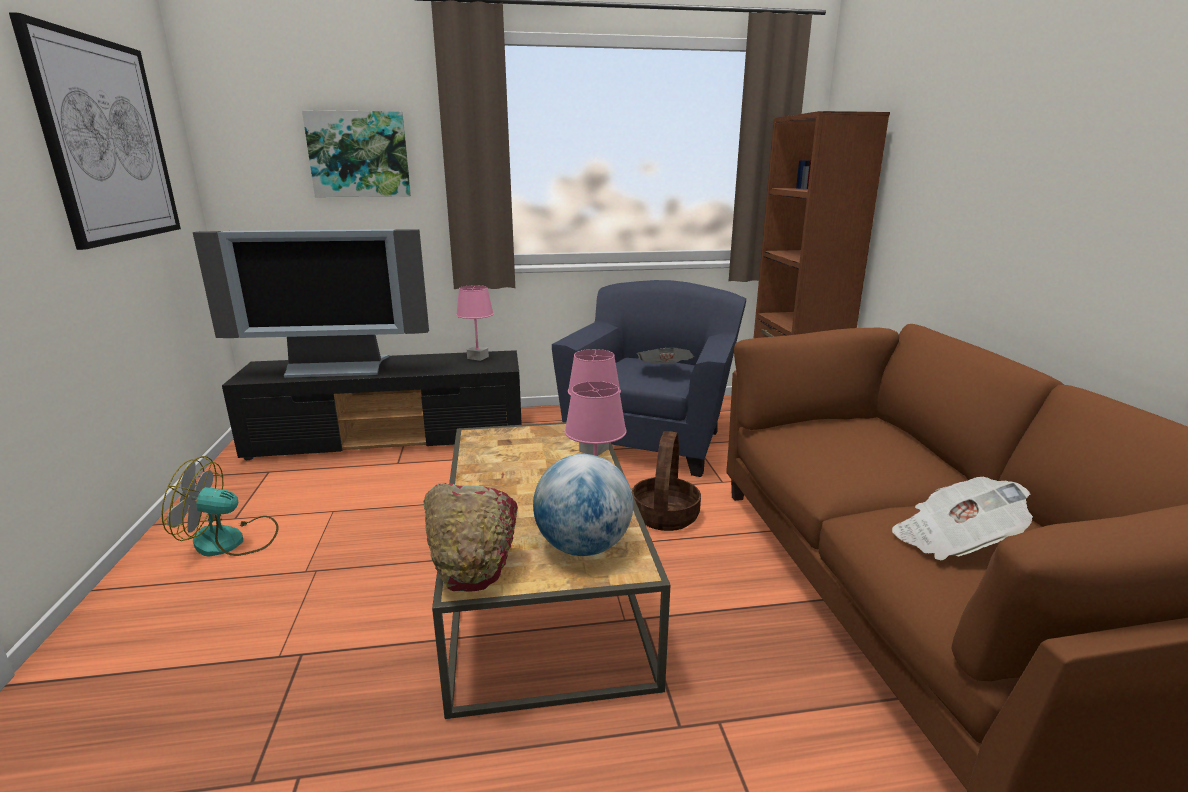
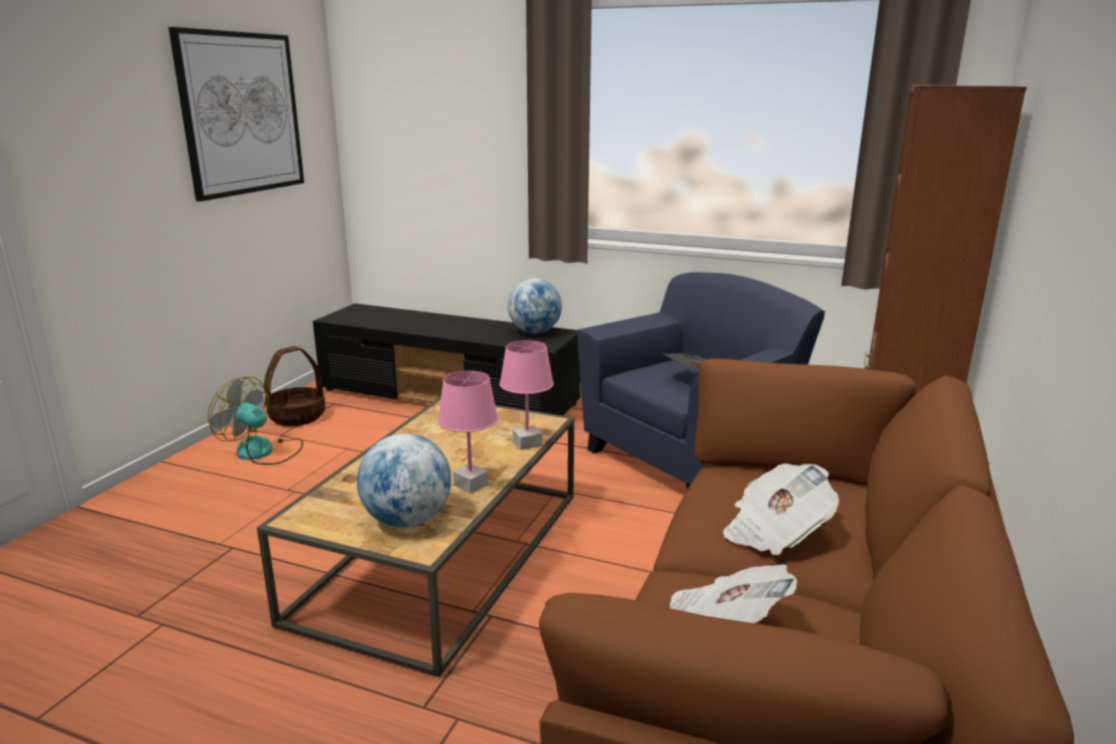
camera: 30 degrees right, 0 degrees up
television [193,229,429,378] -> none
picture [302,110,411,197] -> none
red bowl [424,483,518,592] -> none
pink table lamp [456,285,494,361] -> globe [508,278,562,333]
basket [632,431,701,531] -> basket moved to [264,346,325,426]
none -> newspaper [723,463,839,555]

